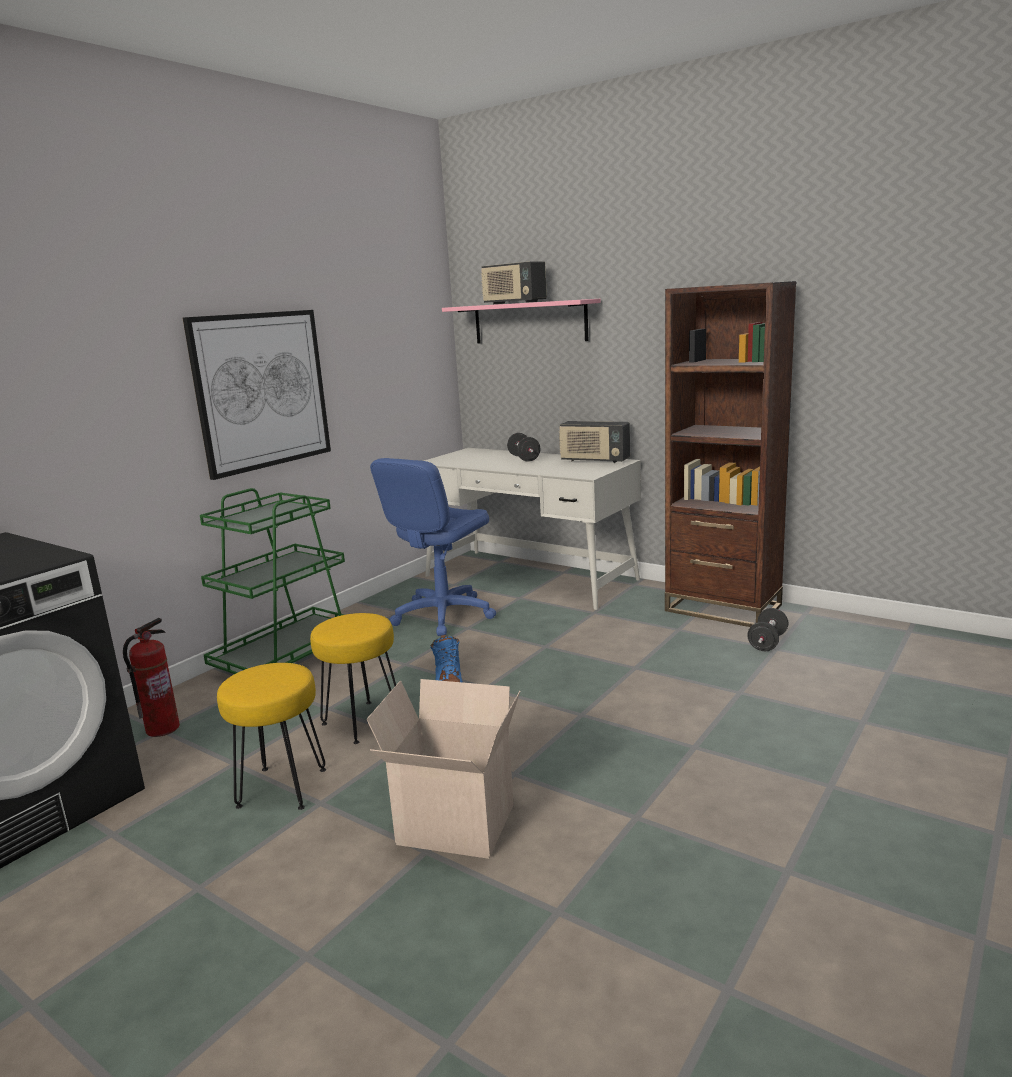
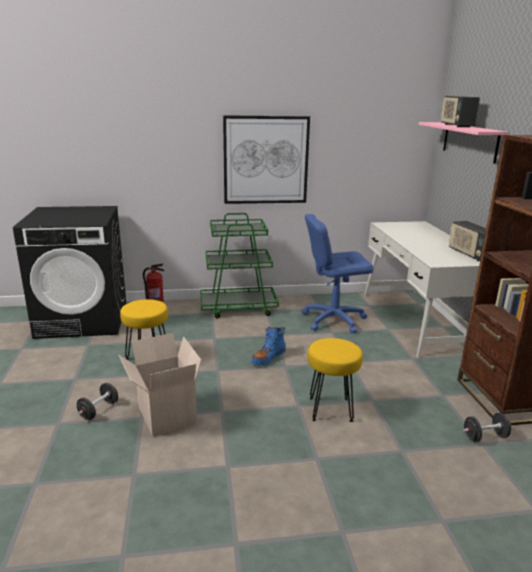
camera: 45 degrees right, 5 degrees up
yellow stool [310,613,396,744] -> yellow stool moved to [308,338,363,422]
black dumbbell [507,433,540,462] -> black dumbbell moved to [77,383,118,420]

